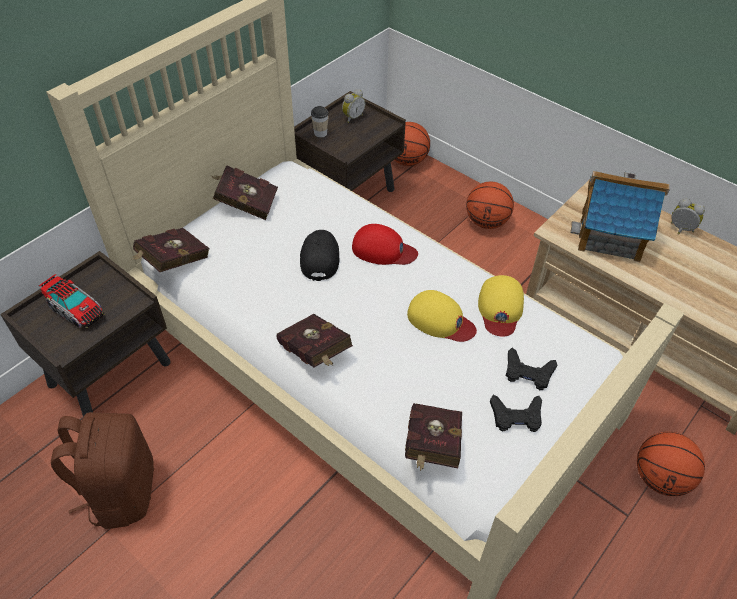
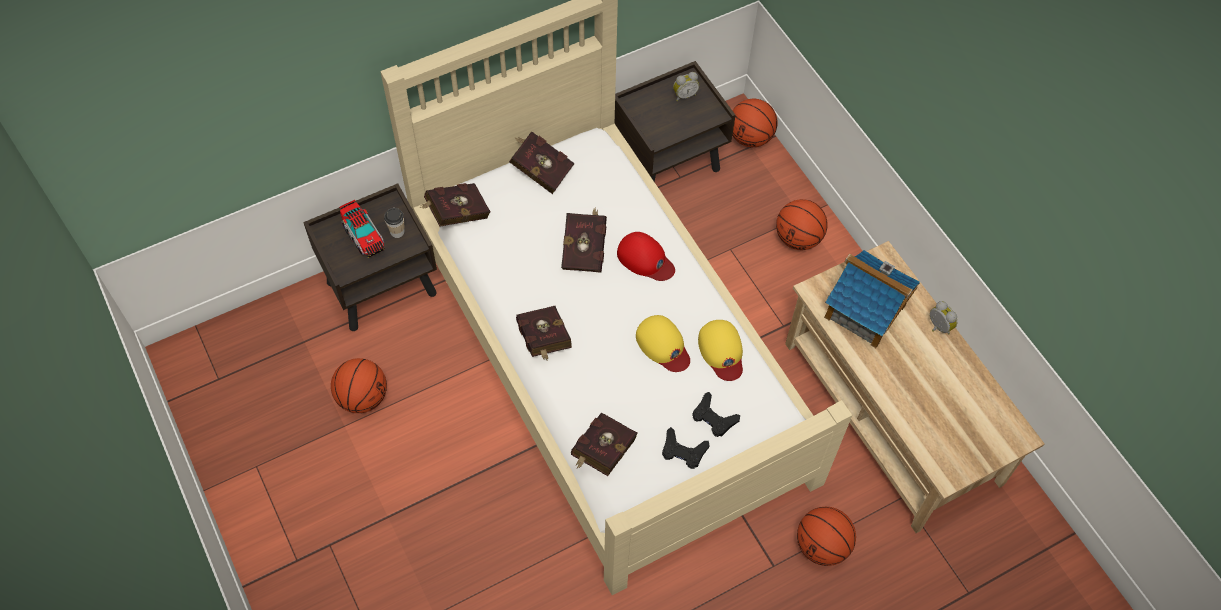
camera: 20 degrees right, 10 degrees up
brown backpack [51,412,154,529] -> basketball [331,358,387,413]
black cap [300,230,340,281] -> red book [561,207,607,273]
cup [311,106,329,138] -> cup moved to [384,208,405,238]
yellow cap [478,275,524,336] -> yellow cap turned 45 degrees counterclockwise [698,320,743,381]

